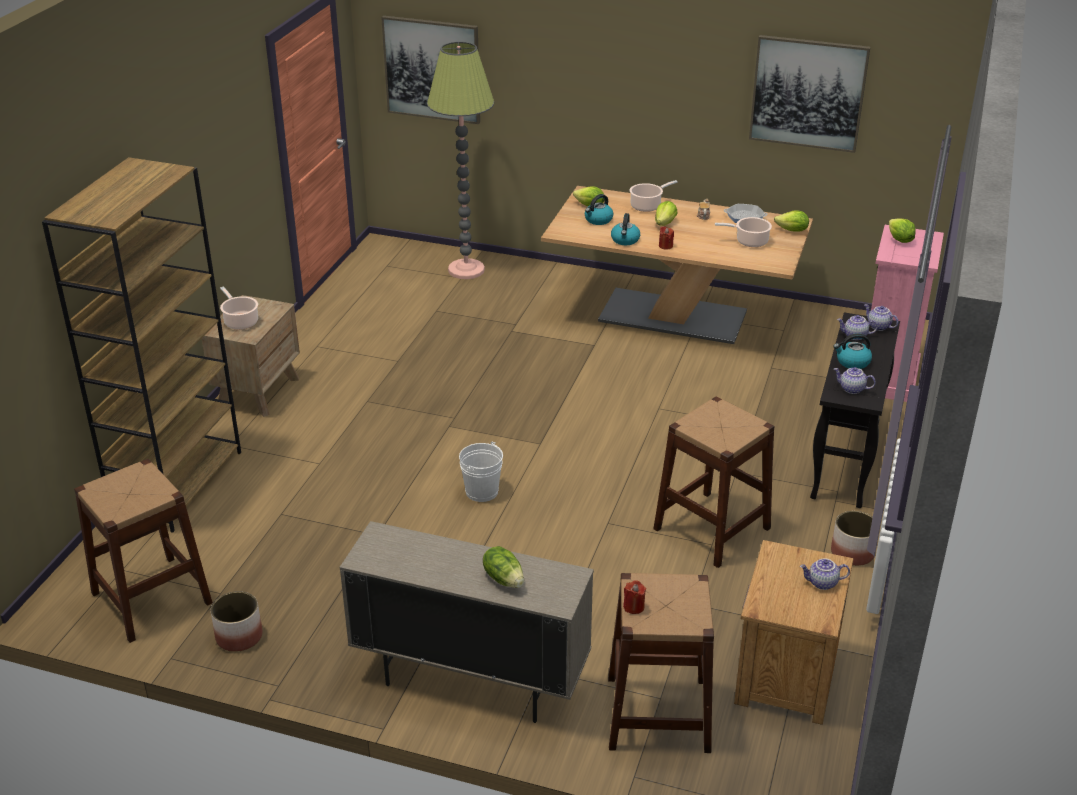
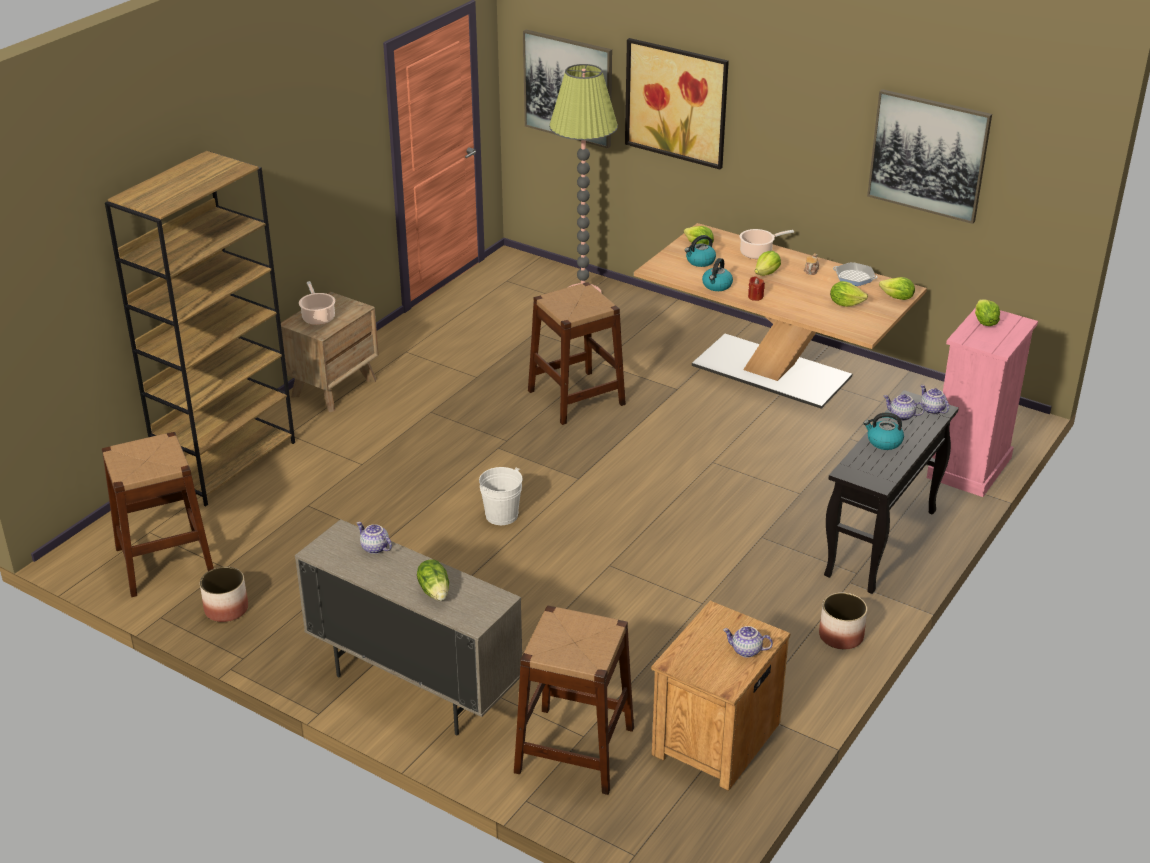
camera: 15 degrees right, 0 degrees up
red candle [623,580,646,614] -> none
brown stool [653,396,775,568] -> brown stool moved to [528,282,626,425]
cooking pot [715,217,772,247] -> lettuce [830,281,868,307]
teapot [834,367,876,394] -> teapot moved to [357,522,392,554]
none -> picture [625,38,729,169]

